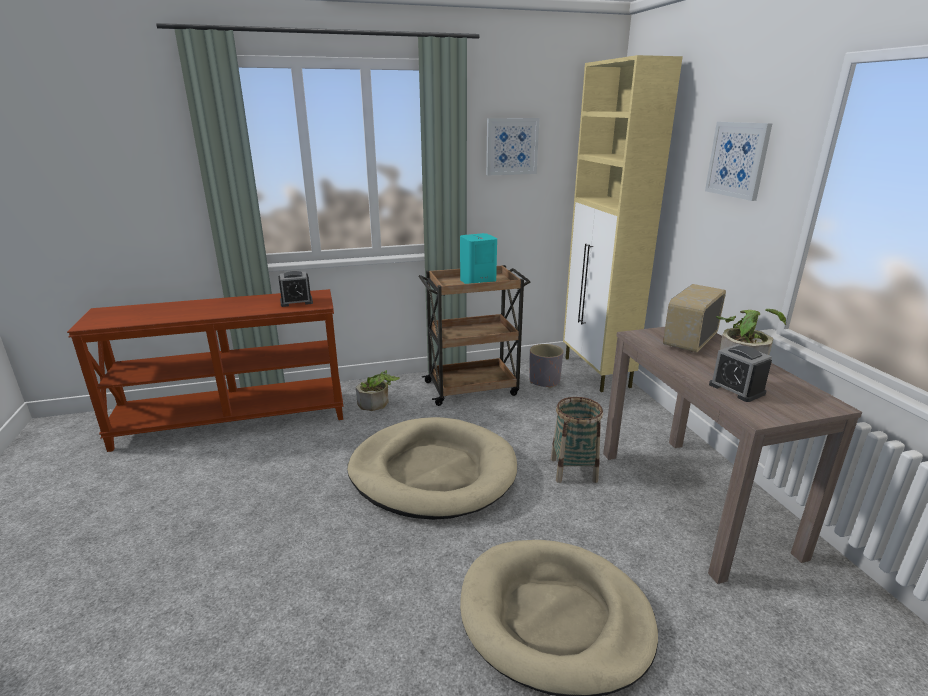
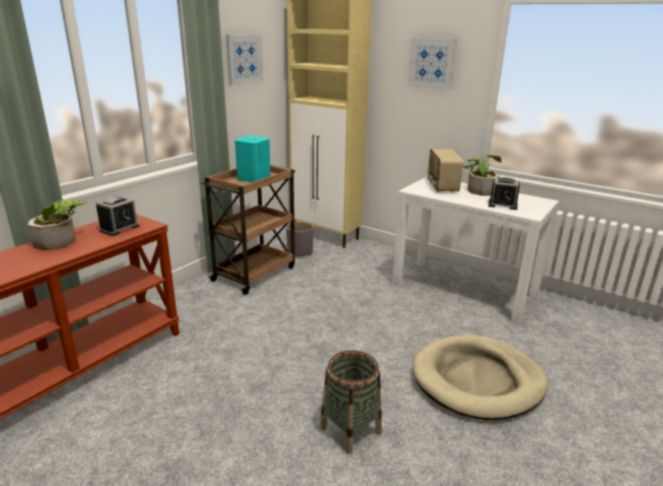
camera: 40 degrees left, 0 degrees up
beige dog bed [347,417,517,520] -> none
potted plant [356,370,400,411] -> potted plant moved to [28,200,86,250]
basket [551,397,603,483] -> basket moved to [320,350,382,454]
brown console table [603,327,862,584] -> white console table [392,177,559,325]

